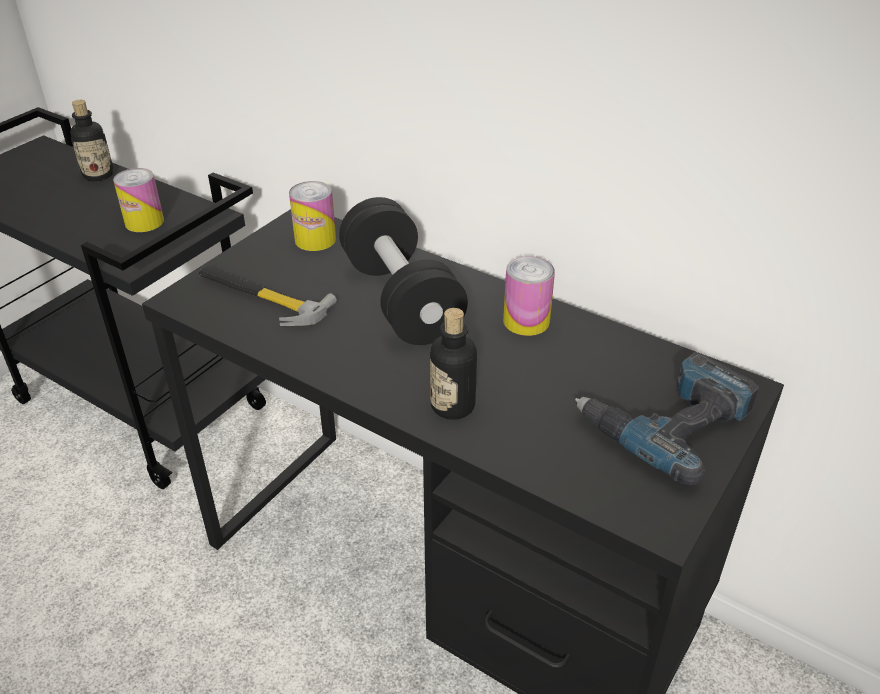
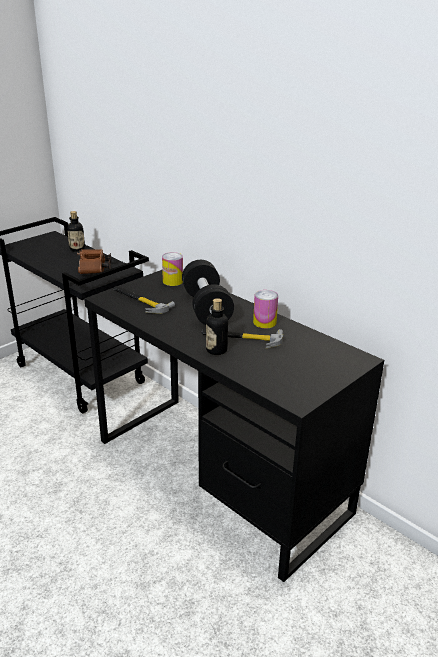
camera: 10 degrees right, 10 degrees down
can [113,168,164,232] -> brown binoculars [77,249,111,274]
power drill [575,352,759,485] -> none
none -> hammer [201,329,283,348]

